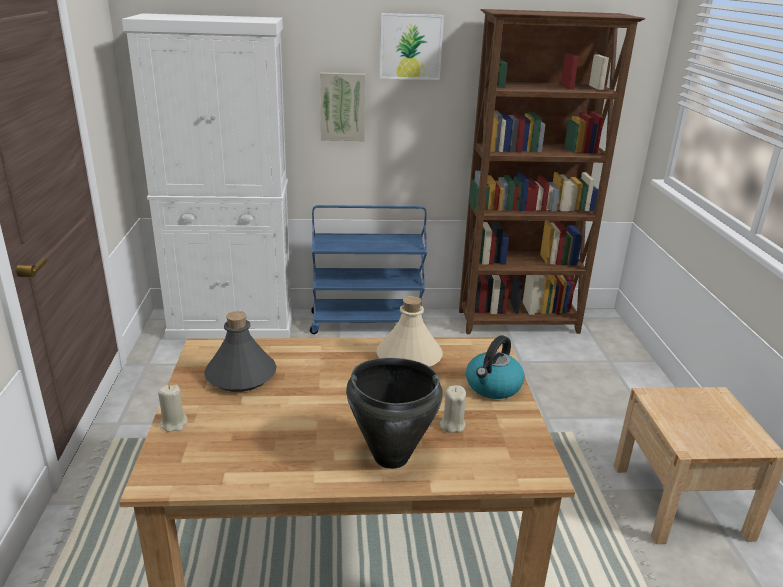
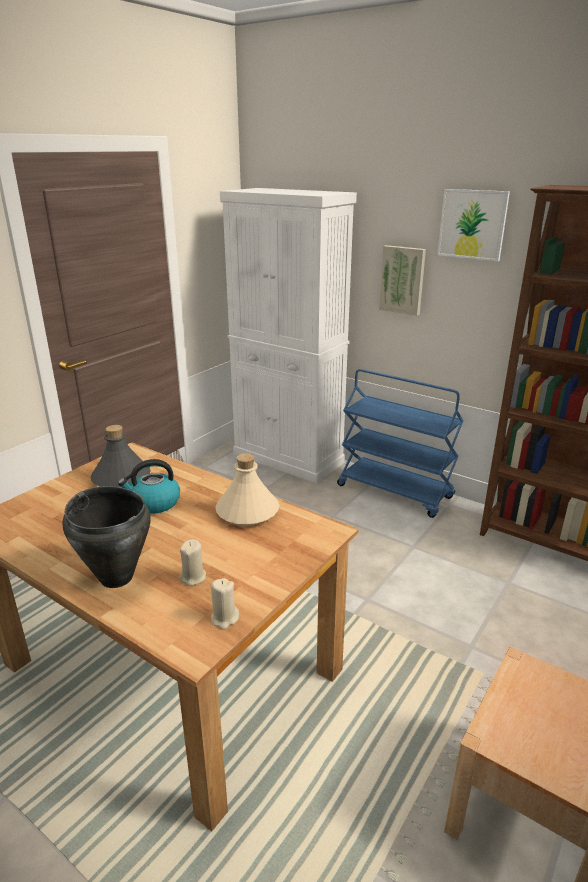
camera: 40 degrees right, 0 degrees up
beige candle [158,385,188,432] -> beige candle moved to [211,578,239,630]
kettle [466,335,524,399] -> kettle moved to [118,459,180,514]

